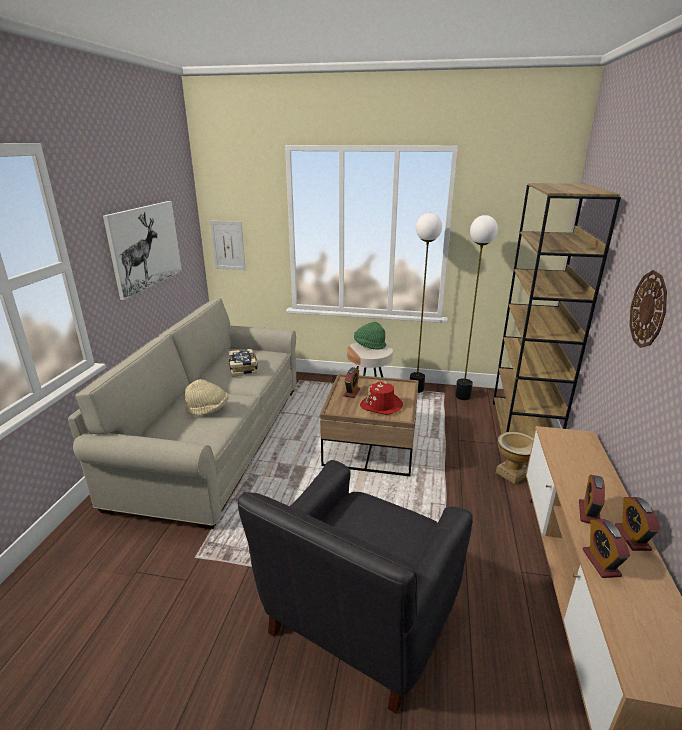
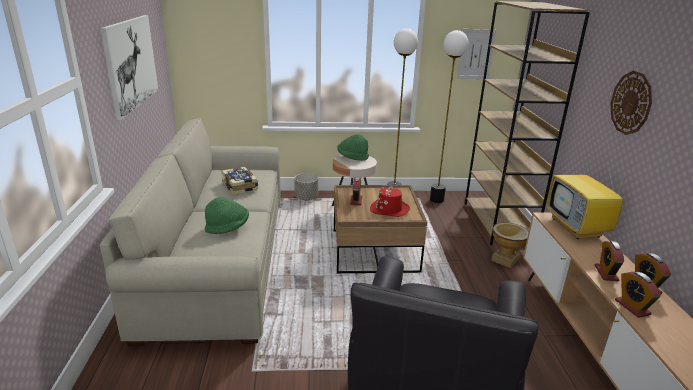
camera: 15 degrees left, 0 degrees up
beige hat [185,379,229,416] -> green hat [205,196,249,234]
picture [210,221,246,270] -> picture moved to [457,29,496,79]
none -> grey planter [294,173,318,200]
none -> television [546,164,627,239]

